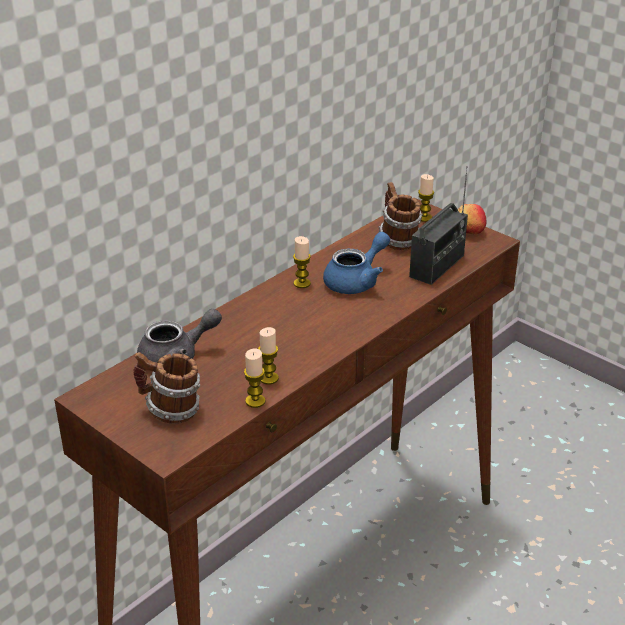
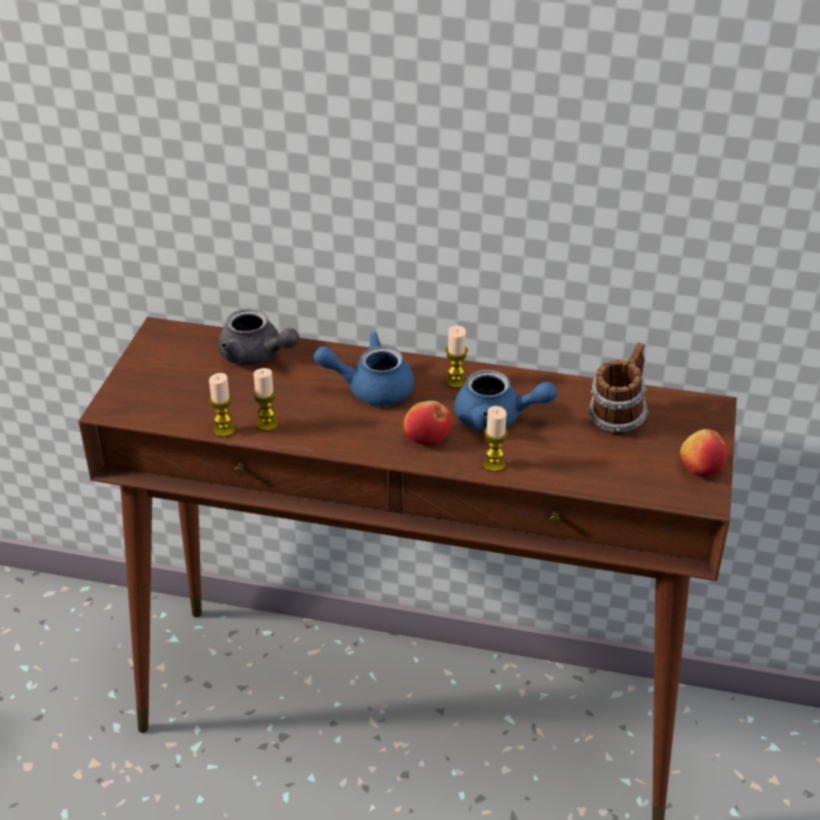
camera: 60 degrees right, 5 degrees up
mug [133,352,200,424] -> none
radio [409,166,468,285] -> none
candle [418,174,434,222] -> candle moved to [483,406,508,472]
none -> blue teapot [314,332,415,406]
none -> apple [403,401,451,445]

